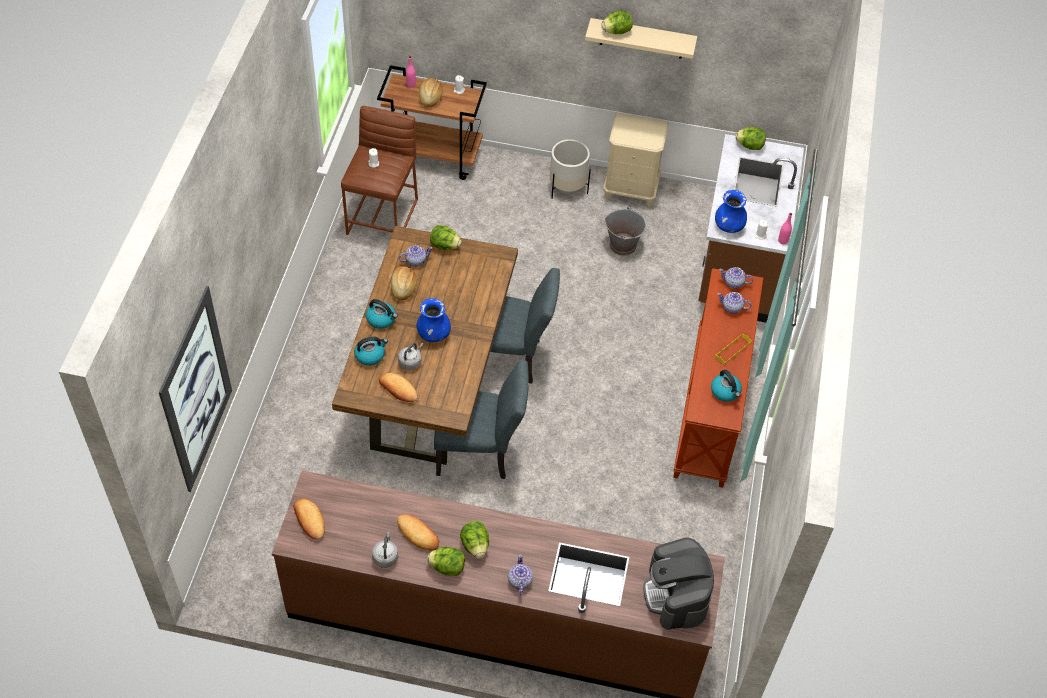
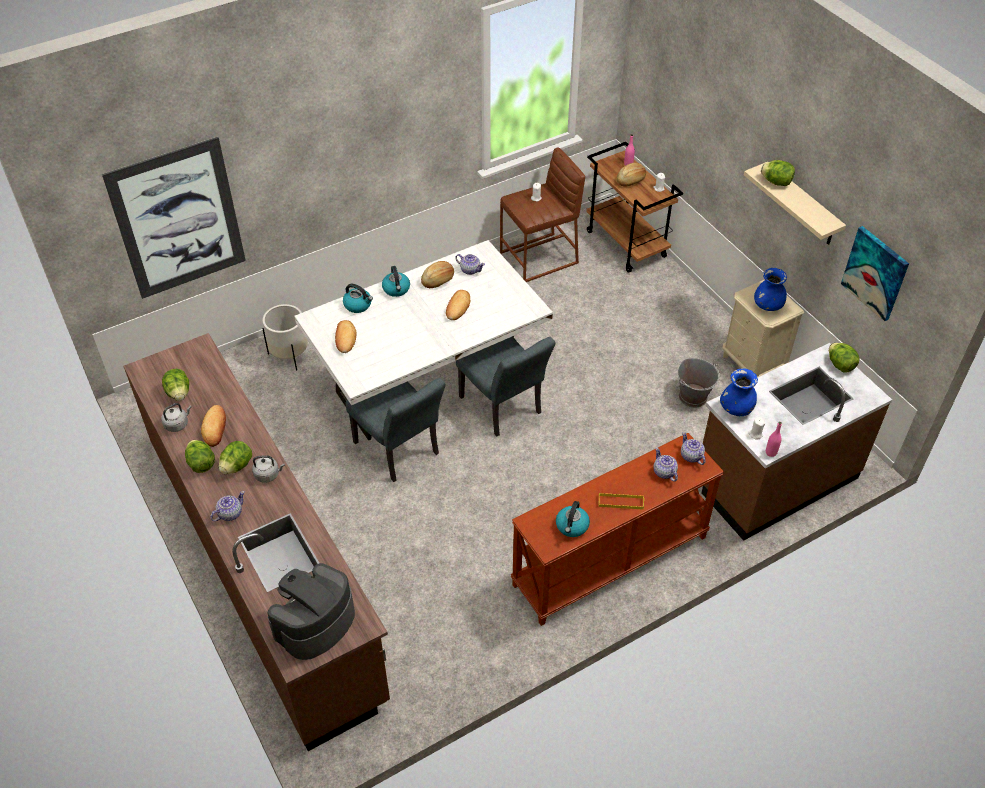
camera: 50 degrees right, 5 degrees down
bread [294,498,325,540] -> bread moved to [446,290,470,320]
brown dining table [332,226,518,465] -> white dining table [294,240,553,440]
grey kettle [398,343,423,370] -> grey kettle moved to [252,455,285,483]
blue vase [416,298,451,342] -> blue vase moved to [754,268,787,311]
lettuce [430,225,462,250] -> lettuce moved to [162,369,189,401]
white planter [550,139,591,198] -> white planter moved to [262,304,308,371]
none -> picture [841,226,909,322]

